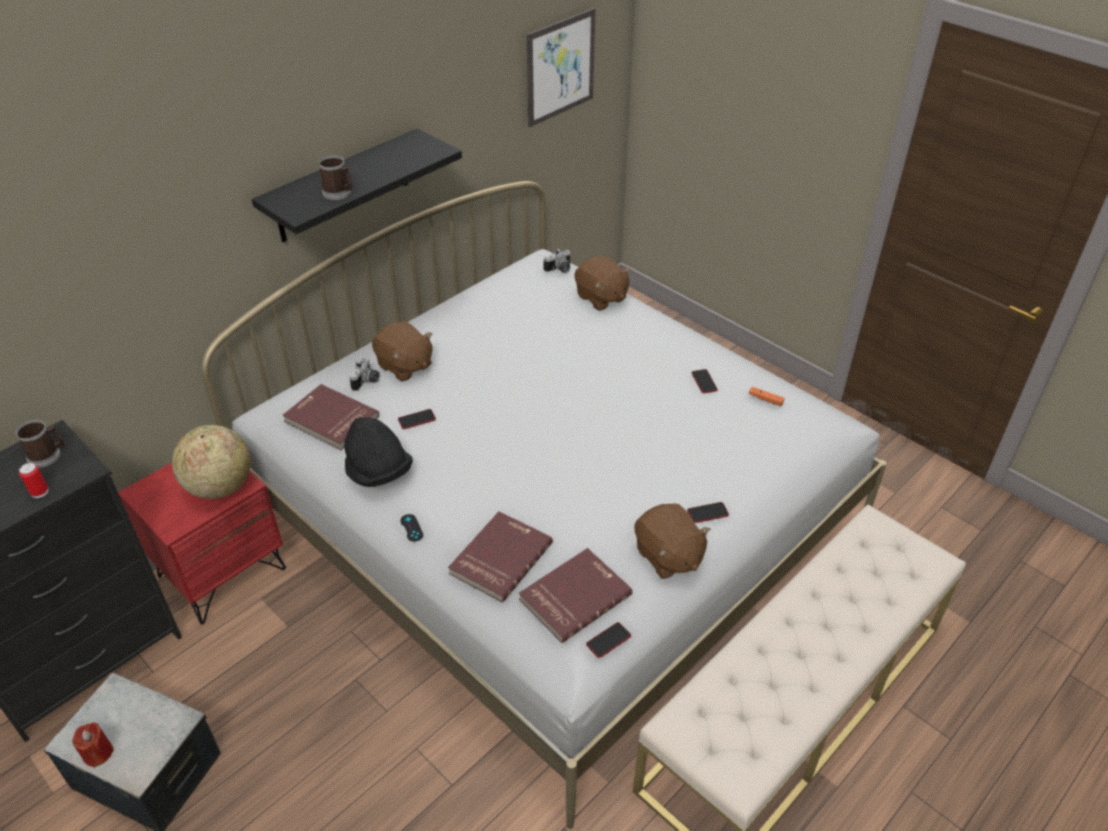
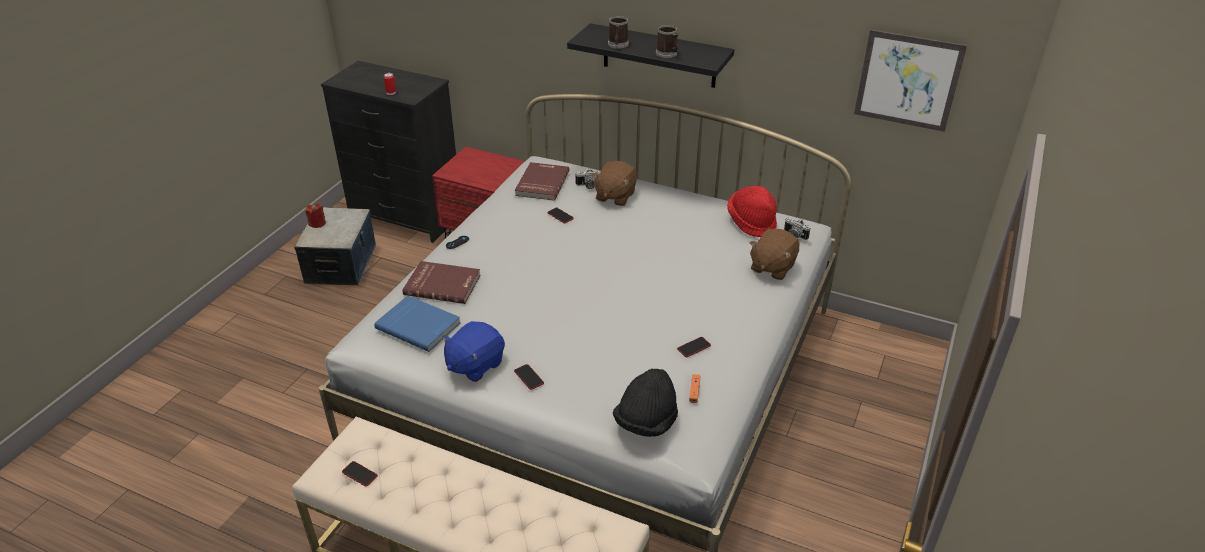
camera: 70 degrees right, 5 degrees down
mug [15,420,65,468] -> mug moved to [656,25,678,58]
globe [172,425,251,499] -> none
black hat [344,417,413,487] -> black hat moved to [613,369,678,437]
red book [519,548,632,643] -> blue book [374,296,460,352]
phone [586,622,631,658] -> phone moved to [342,461,378,486]
brown plush toy [635,504,711,579] -> blue plush toy [442,321,505,382]
none -> red hat [727,186,777,237]

